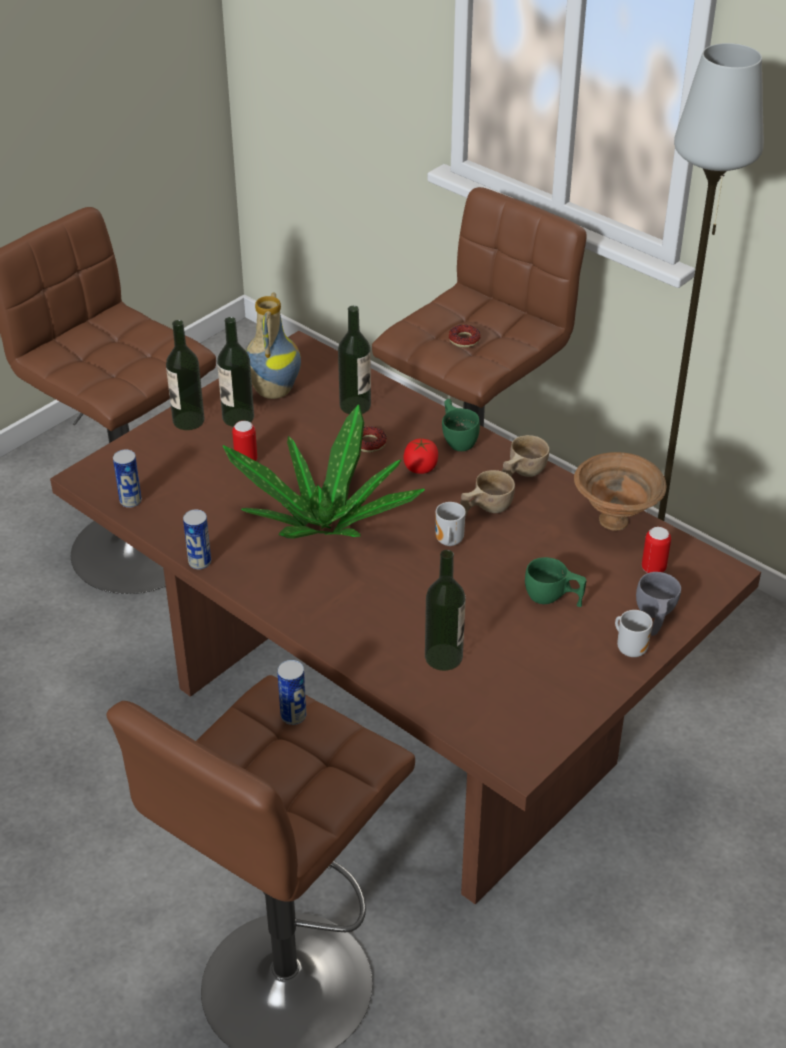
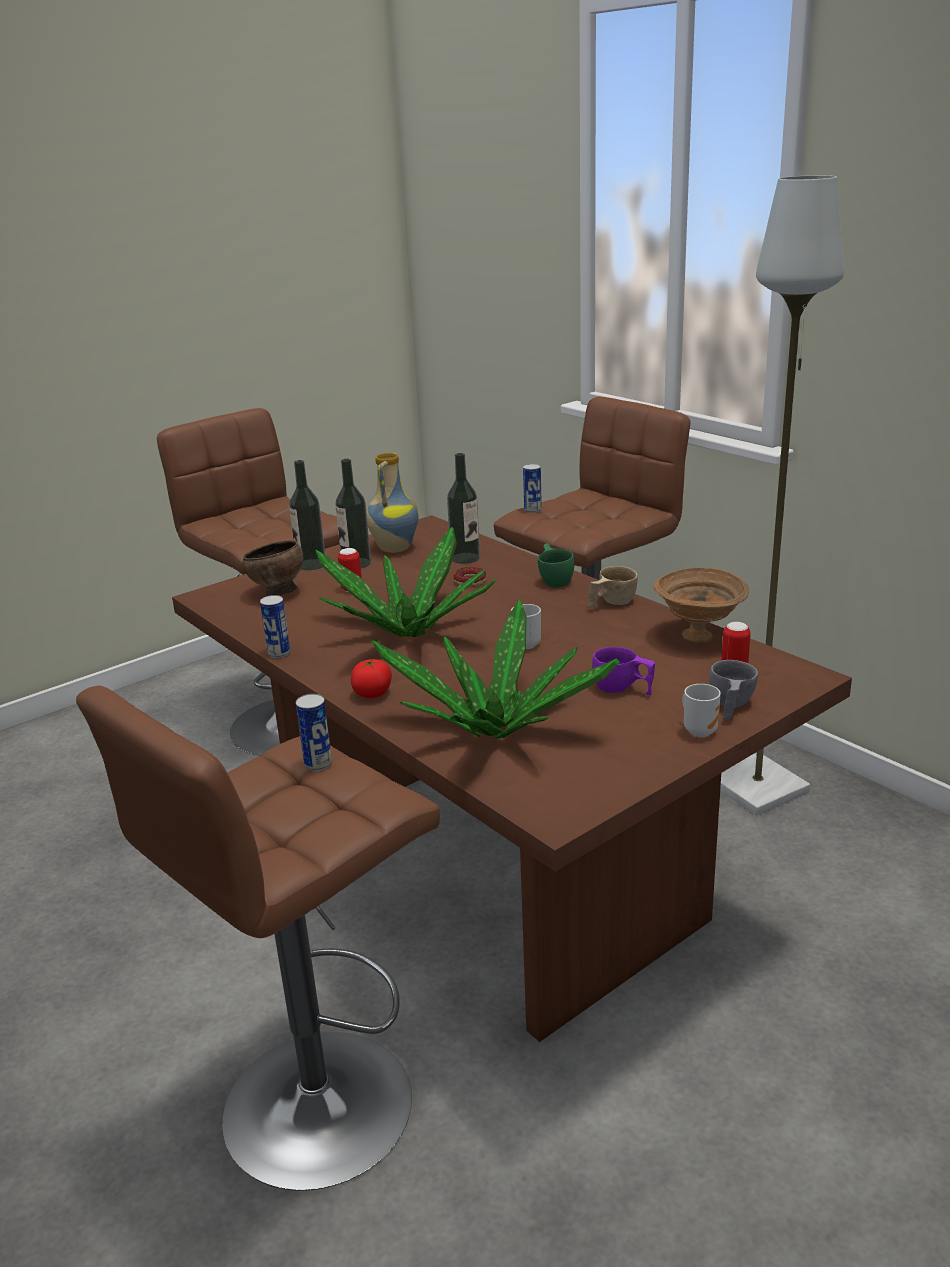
camera: 10 degrees right, 15 degrees down
can [113,450,142,508] -> can moved to [523,464,542,513]
tomato [403,438,438,474] -> tomato moved to [351,659,392,698]
bottle [425,550,466,671] -> potted plant [372,600,620,739]
donut [449,325,481,348] -> none
beige cup [460,470,515,516] -> none
green cup [525,557,587,607] -> purple cup [592,647,655,695]
none -> brown bowl [242,540,303,596]

